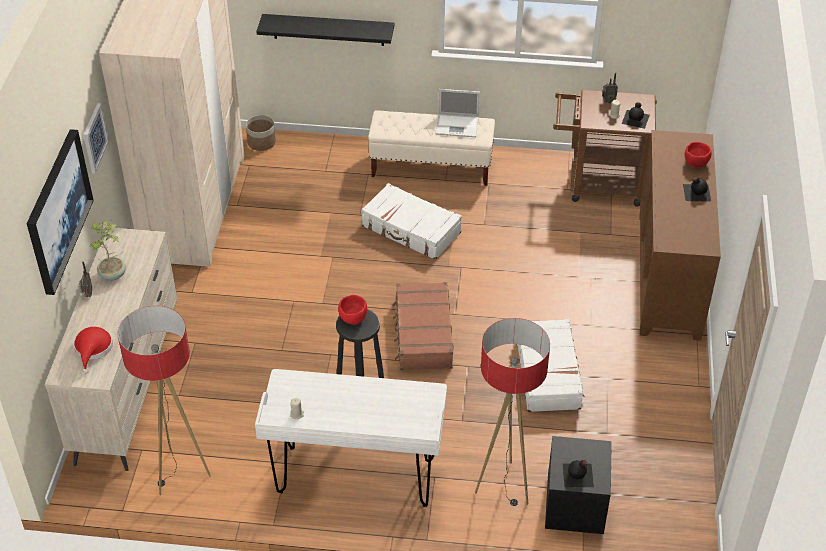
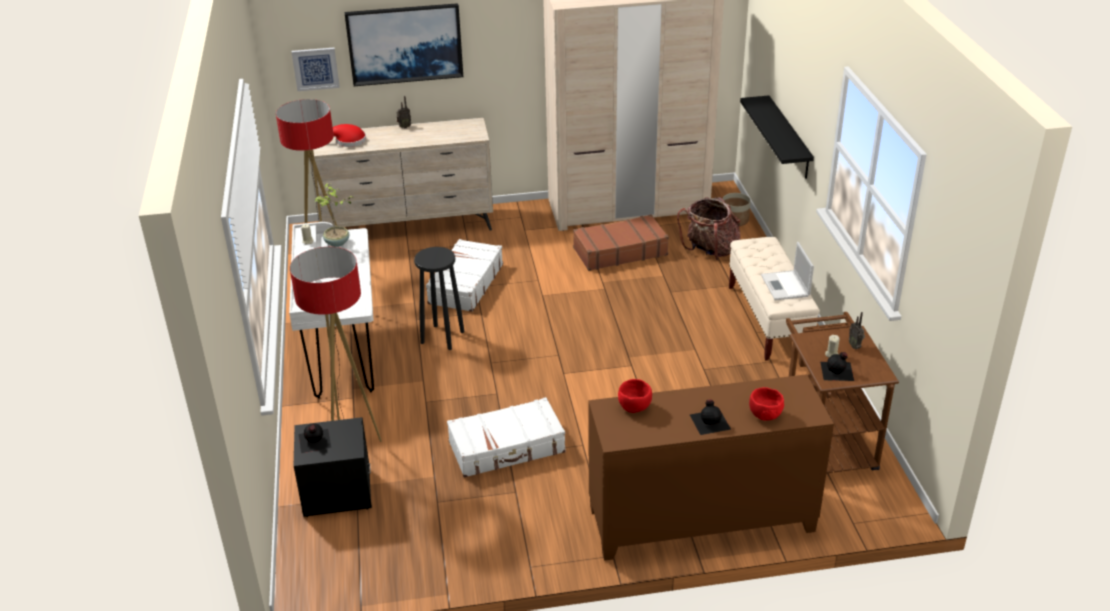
camera: 75 degrees right, 10 degrees down
picture [83,103,109,173] -> picture moved to [291,48,340,91]
potted plant [90,220,126,281] -> potted plant moved to [314,183,352,247]
red bowl [338,295,367,325] -> red bowl moved to [618,379,652,413]
white suitcase [361,183,462,260] -> white suitcase moved to [426,239,503,312]
brown suitcase [393,282,453,370] -> brown suitcase moved to [573,214,669,271]
none -> backpack [677,197,740,260]

